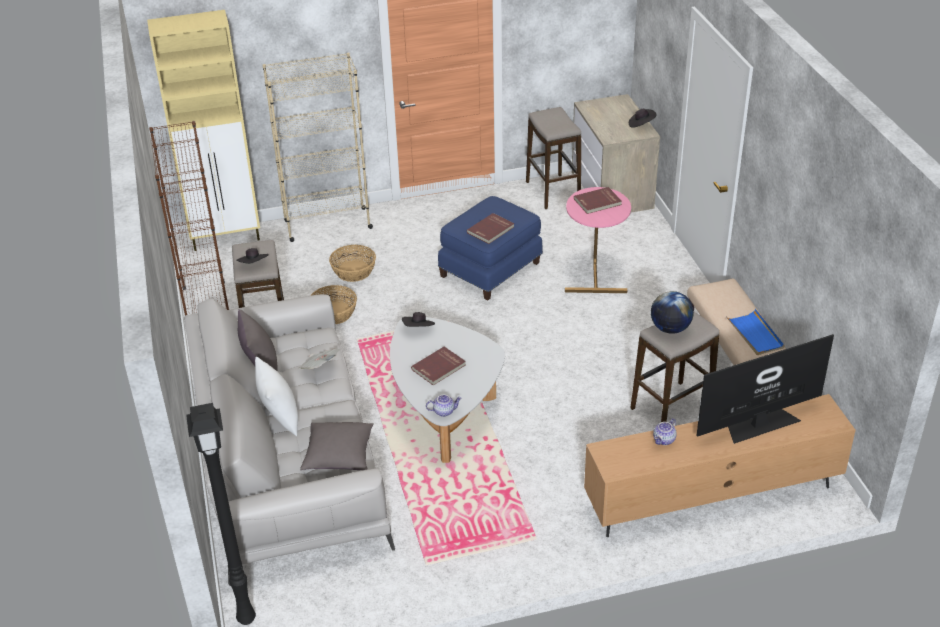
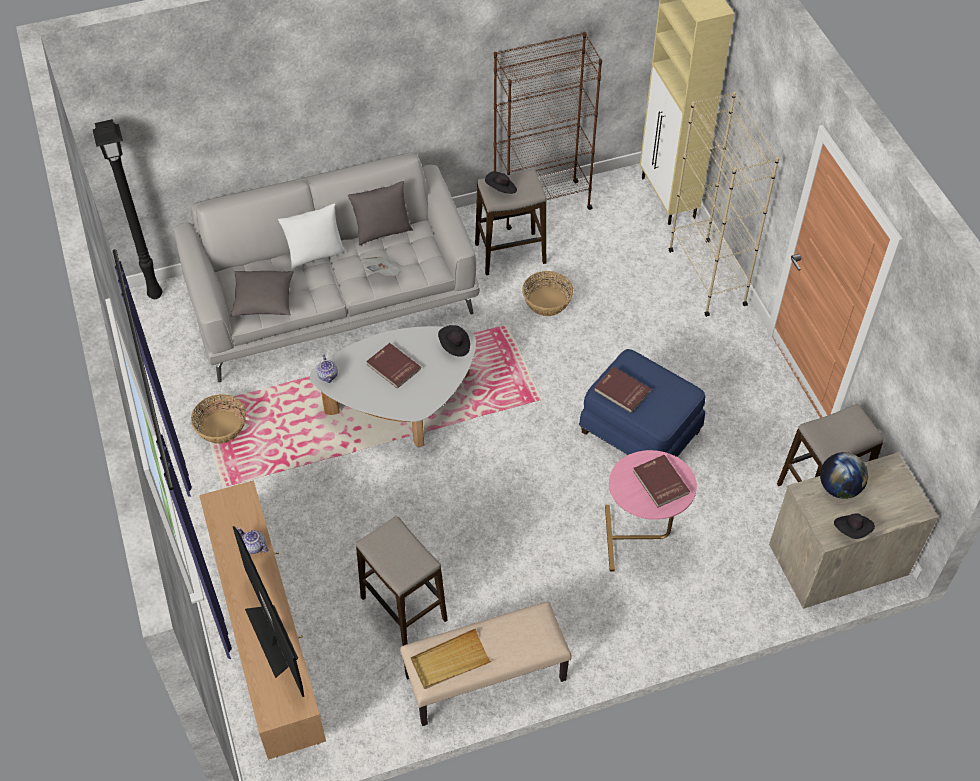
camera: 85 degrees right, 15 degrees up
basket [329,245,376,282] -> basket moved to [191,394,246,444]
globe [651,291,694,334] -> globe moved to [820,452,868,499]
blue tray [726,309,785,355] -> beige tray [411,628,491,689]

